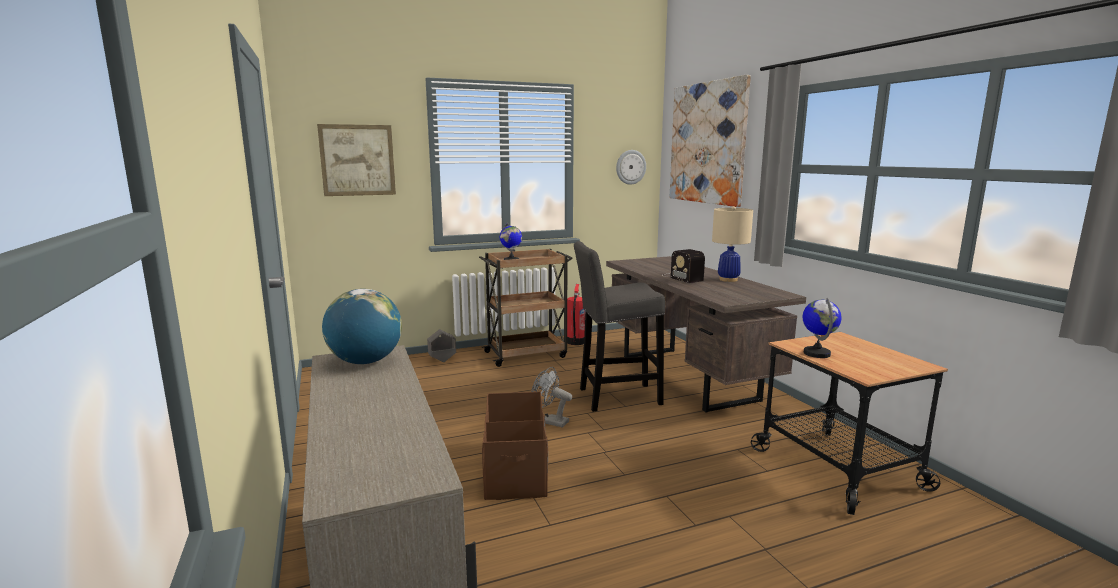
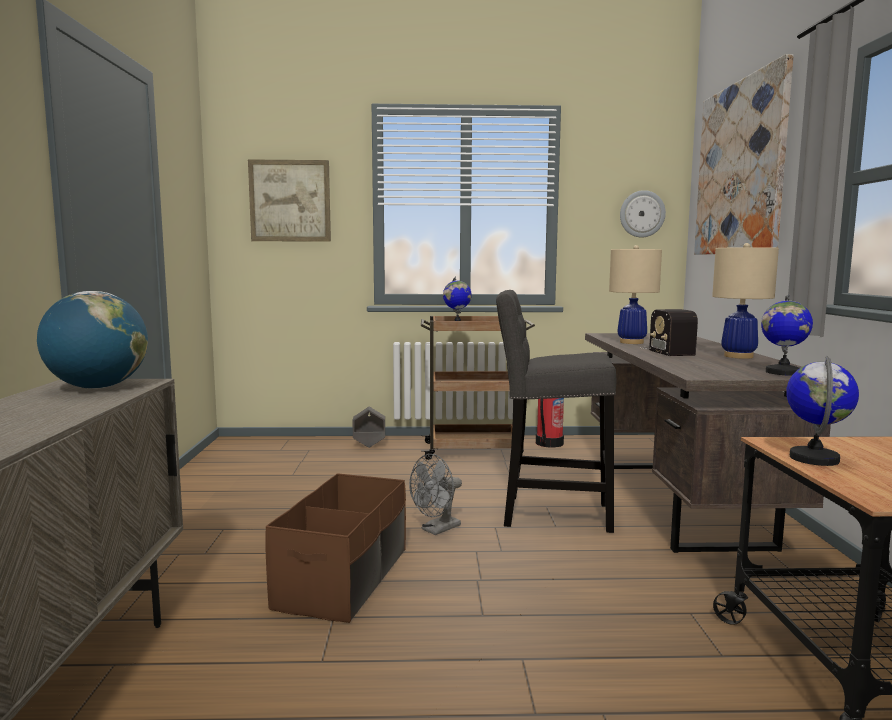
camera: 20 degrees right, 5 degrees down
grey fan [532,367,572,427] -> grey fan turned 90 degrees counterclockwise [409,454,462,535]
none -> beige table lamp [609,245,662,344]
none -> globe [761,294,813,376]

